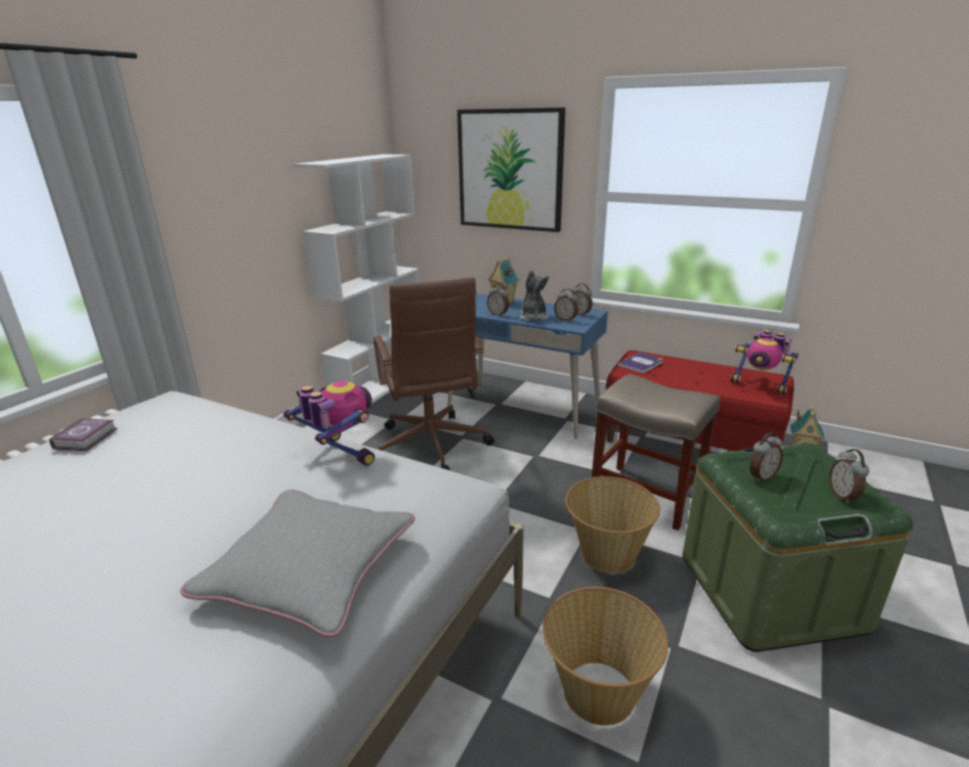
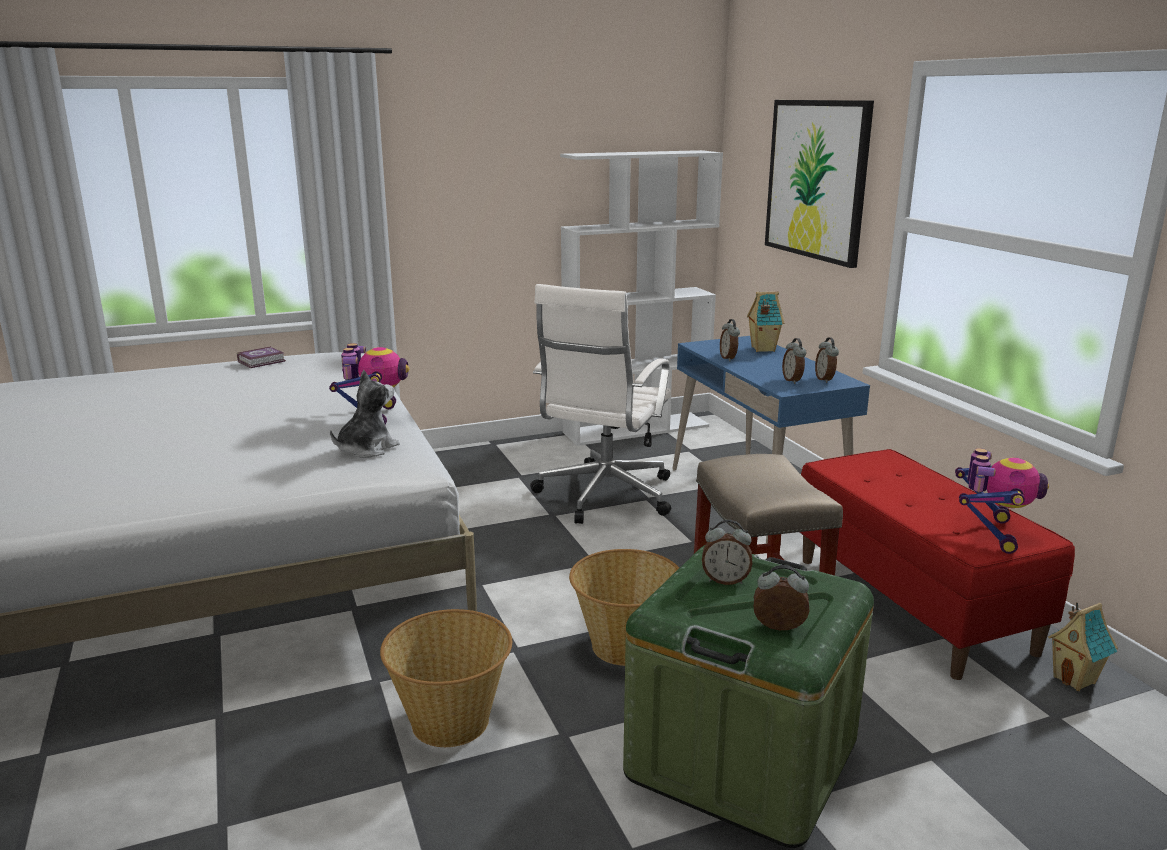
camera: 40 degrees right, 5 degrees down
grey pillow [180,490,415,637] -> none
brown office chair [374,277,495,471] -> white office chair [530,284,671,524]
plush toy [519,270,549,321] -> plush toy moved to [330,370,400,458]
book [618,352,664,373] -> none
toy robot [731,330,799,395] -> toy robot turned 150 degrees counterclockwise [955,448,1049,554]
alarm clock [829,449,869,503] -> alarm clock turned 60 degrees clockwise [753,565,809,630]

